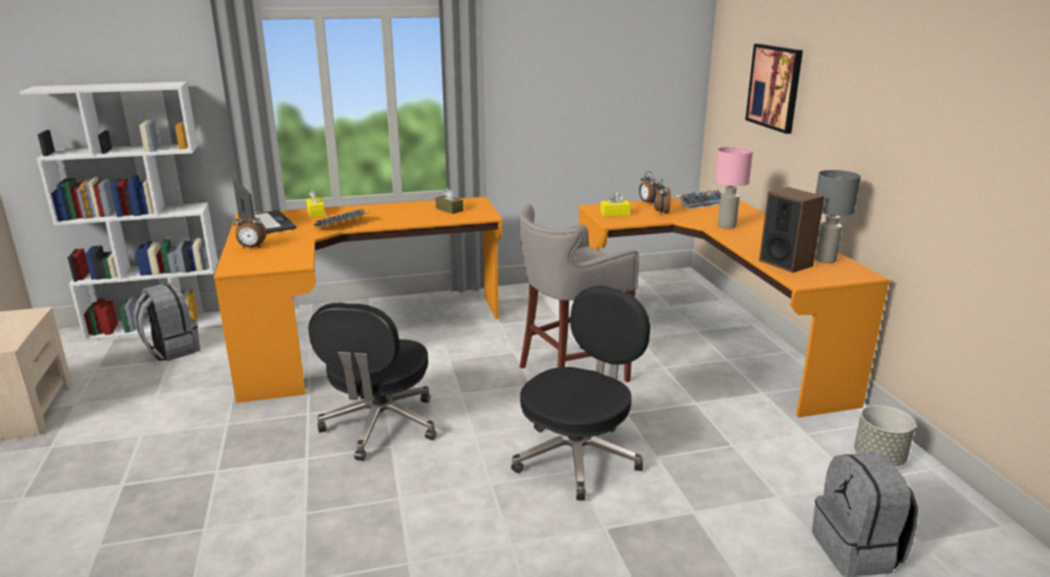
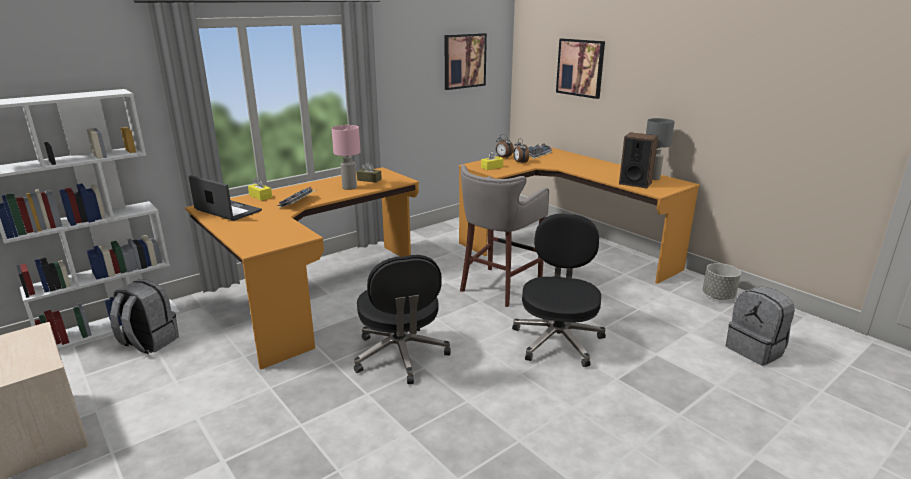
camera: 25 degrees left, 0 degrees up
alarm clock [234,211,266,248] -> none
pink table lamp [714,146,753,229] -> pink table lamp moved to [331,125,361,190]
none -> picture [444,33,487,90]

